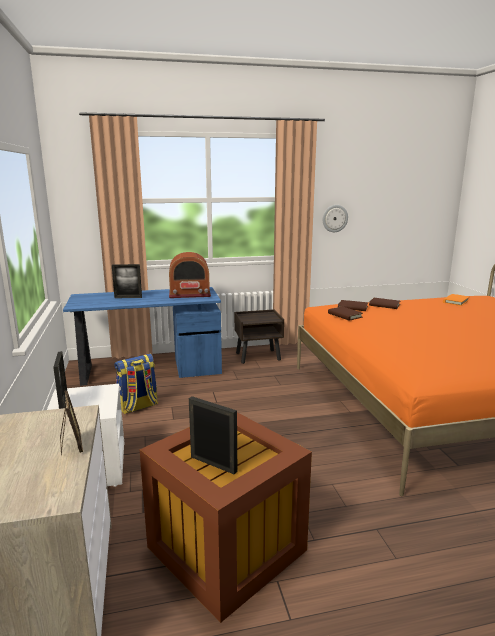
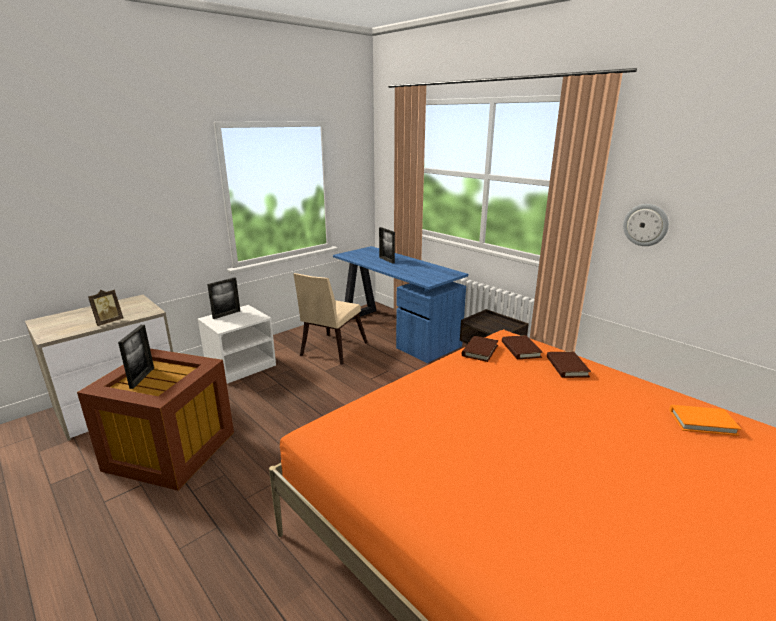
camera: 60 degrees right, 5 degrees up
backpack [114,354,158,414] -> beige chair [293,273,368,365]
radio [169,252,211,298] -> none

